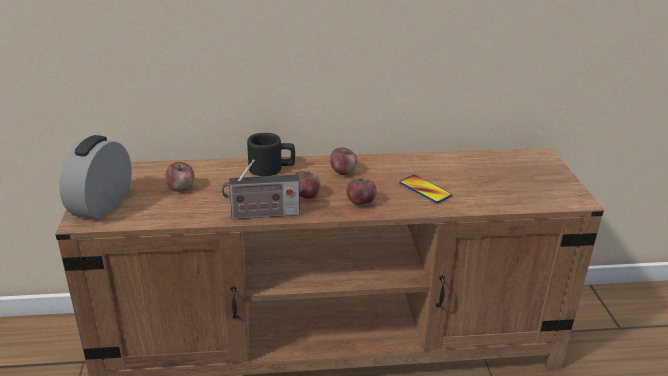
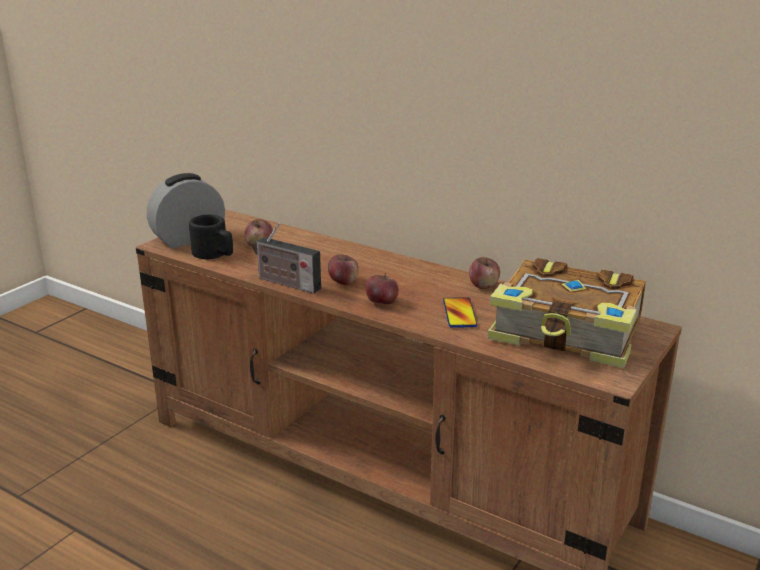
camera: 40 degrees right, 5 degrees down
black mug [247,133,295,176] -> black mug moved to [189,215,233,259]
apple [330,148,357,175] -> apple moved to [469,257,500,289]
none -> book [488,258,646,368]

